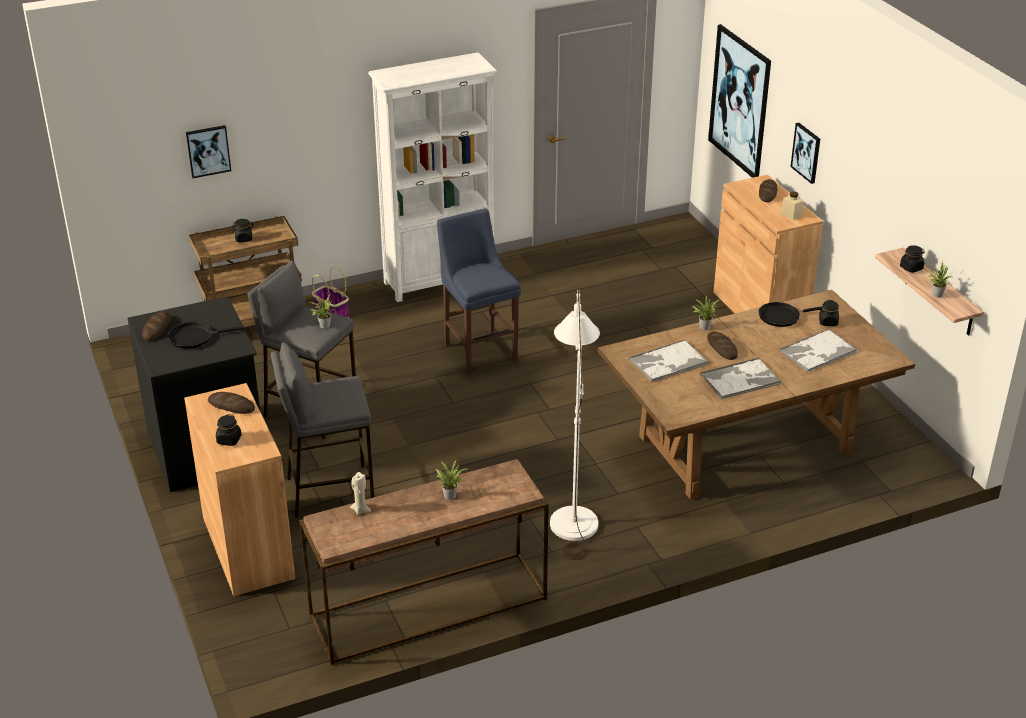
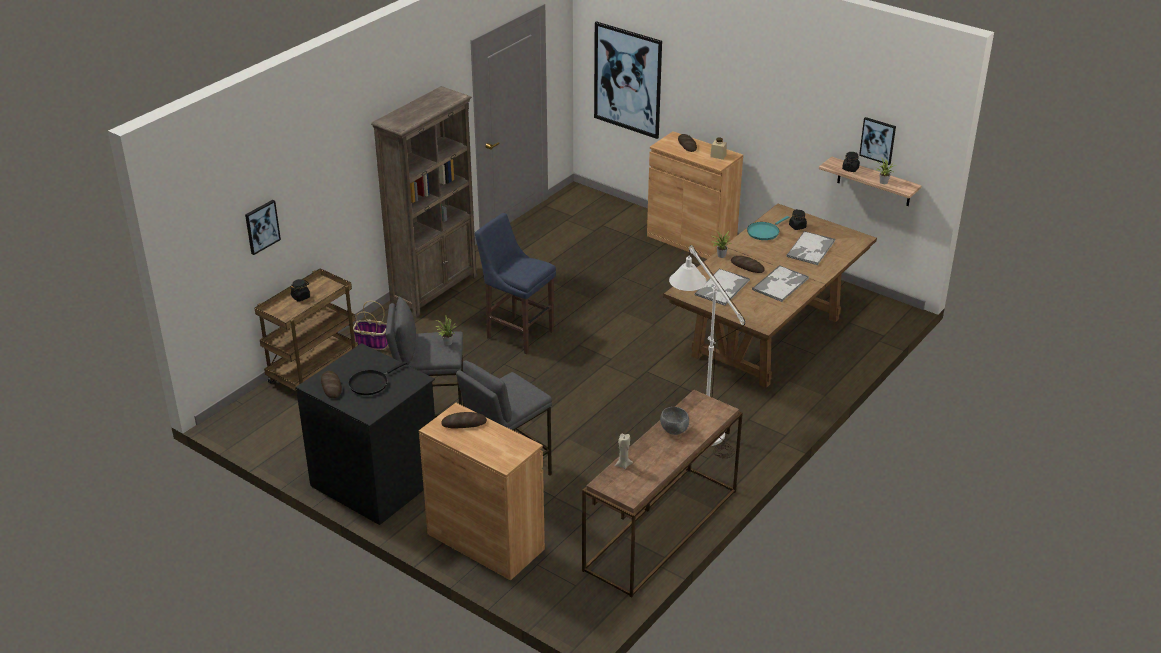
camera: 30 degrees left, 0 degrees up
black jar [216,414,241,446] -> none
white bookcase [368,52,497,302] -> brown bookcase [371,86,477,317]
potted plant [435,461,466,500] -> grey bowl [660,407,689,435]
black frying pan [759,302,822,327] -> turquoise frying pan [747,216,789,240]
picture [791,123,820,184] -> picture moved to [859,117,896,165]

